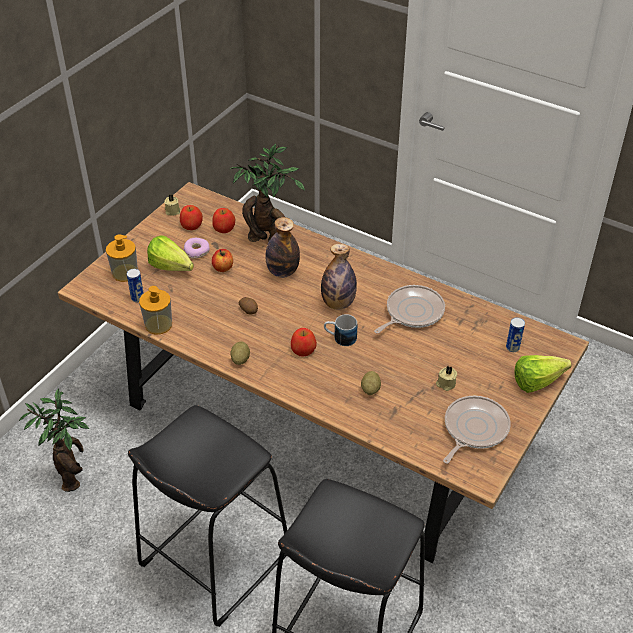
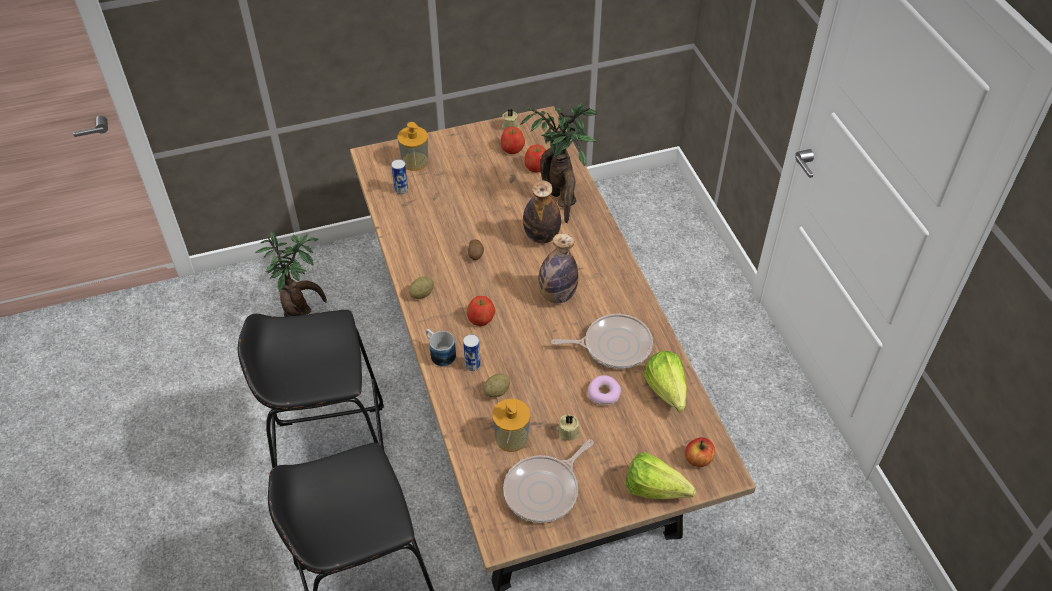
camera: 40 degrees right, 5 degrees up
soap dispenser [139,286,172,334] -> soap dispenser moved to [492,398,531,452]
lettuce [147,235,194,271] -> lettuce moved to [644,351,687,412]
donut [184,238,210,259] -> donut moved to [588,375,621,405]
apple [212,249,233,272] -> apple moved to [685,437,715,467]
mug [324,314,357,346] -> mug moved to [426,329,456,366]
frying pan [443,396,511,464] -> frying pan turned 150 degrees clockwise [503,439,594,523]
can [506,317,525,352] -> can moved to [463,334,481,371]

